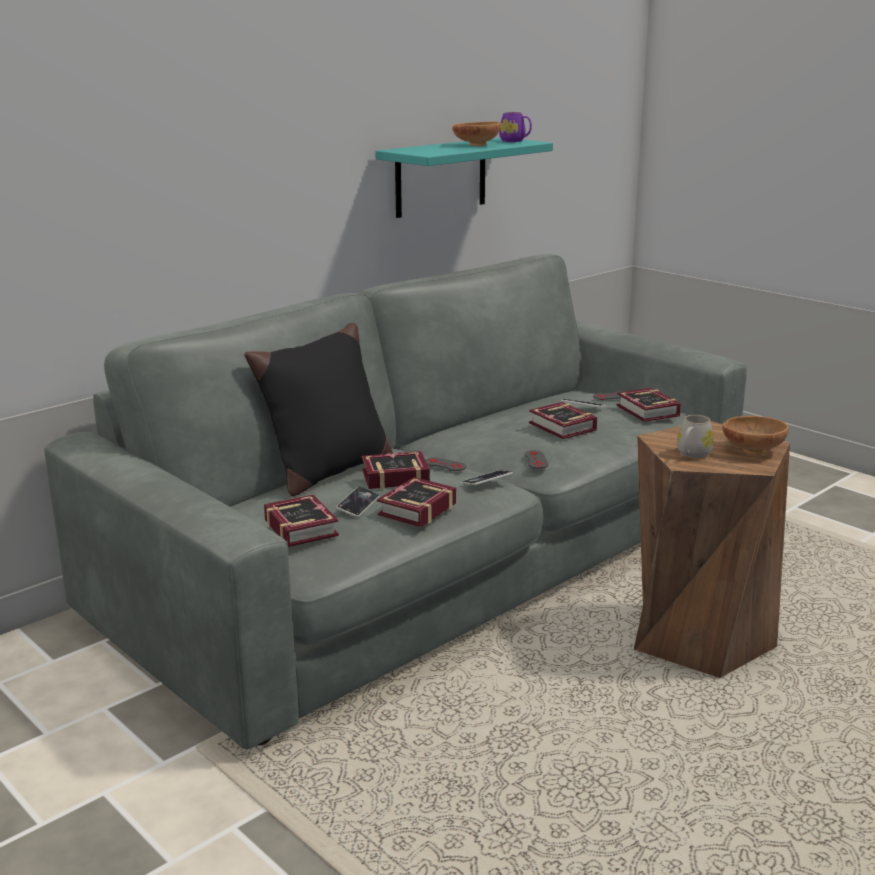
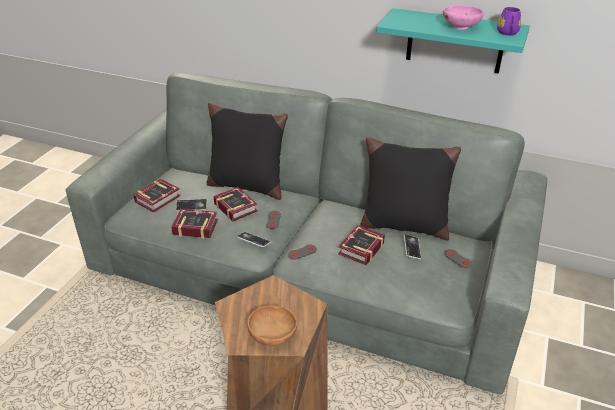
camera: 65 degrees right, 15 degrees up
brown bowl [452,122,501,146] -> pink bowl [443,5,484,30]
book [616,388,681,422] -> none
white mug [677,415,714,458] -> none
none -> black pillow [360,137,461,241]

